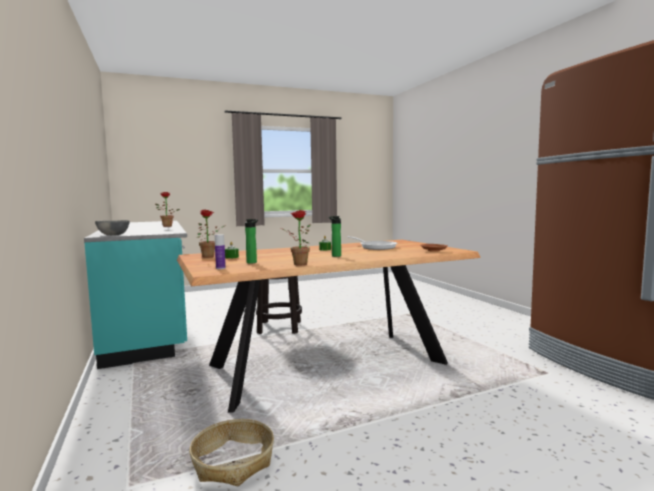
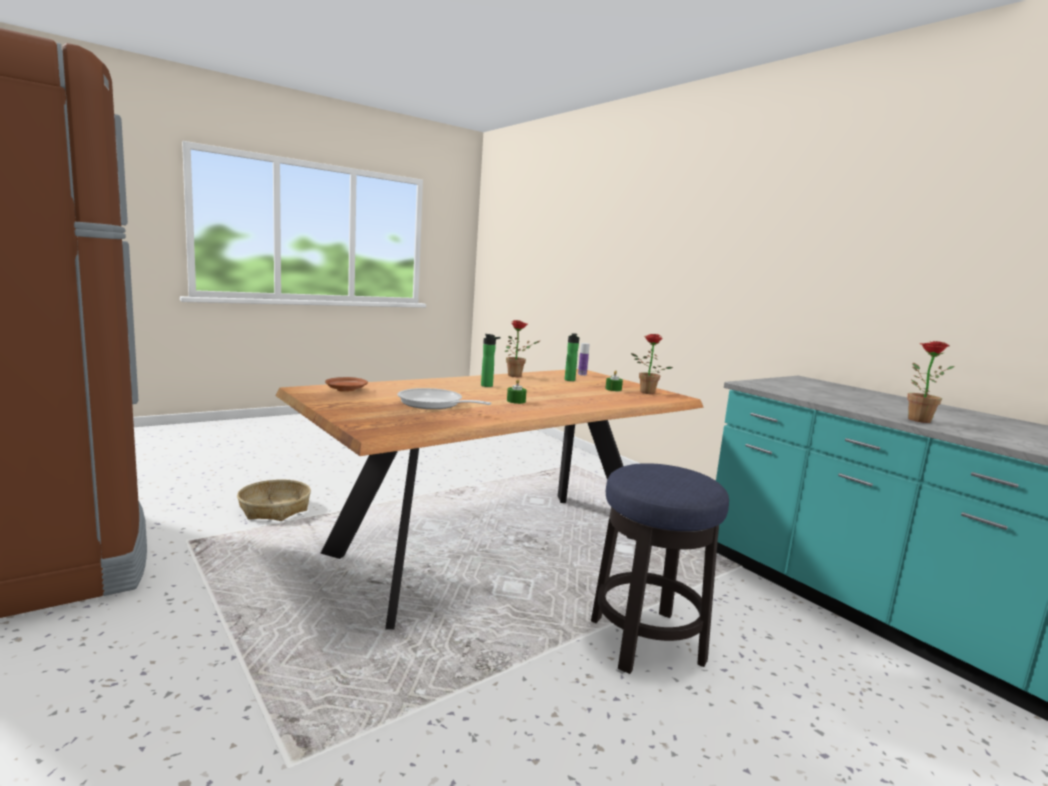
camera: 165 degrees right, 5 degrees up
grey bowl [95,220,130,235] -> none
basket [189,419,274,486] -> basket moved to [237,479,311,521]

